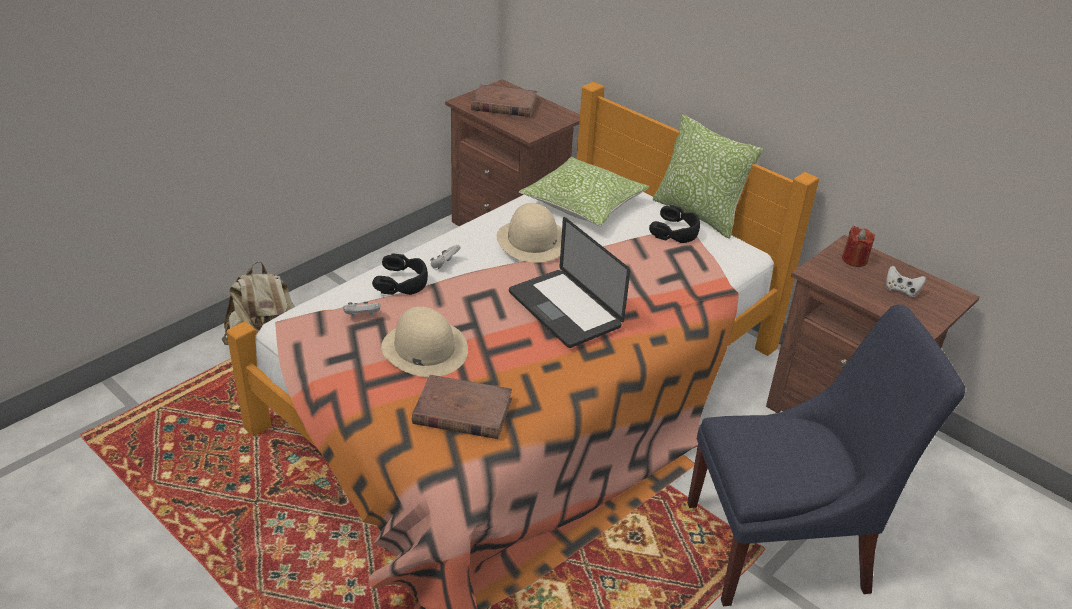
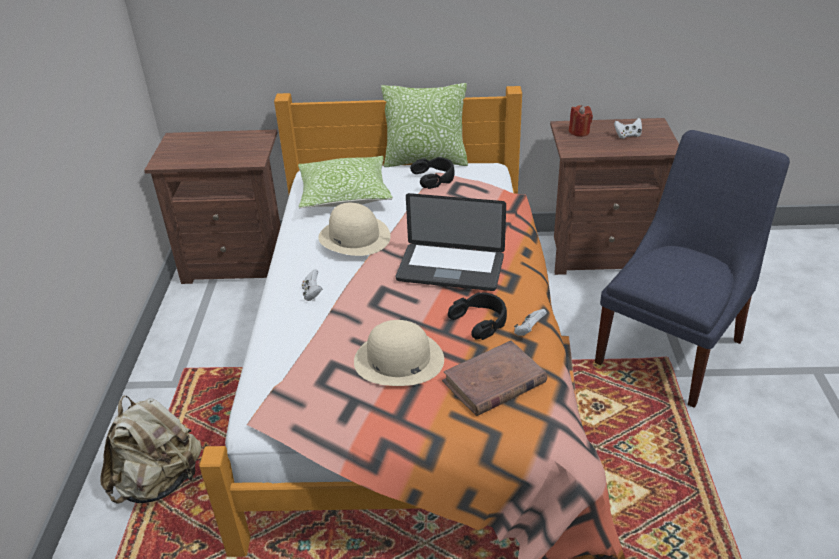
camera: 40 degrees left, 0 degrees up
white game controller [343,302,381,317] -> white game controller moved to [514,309,547,336]
black headphones [372,253,428,295] -> black headphones moved to [448,292,507,340]
brown book [471,85,537,117] -> none

